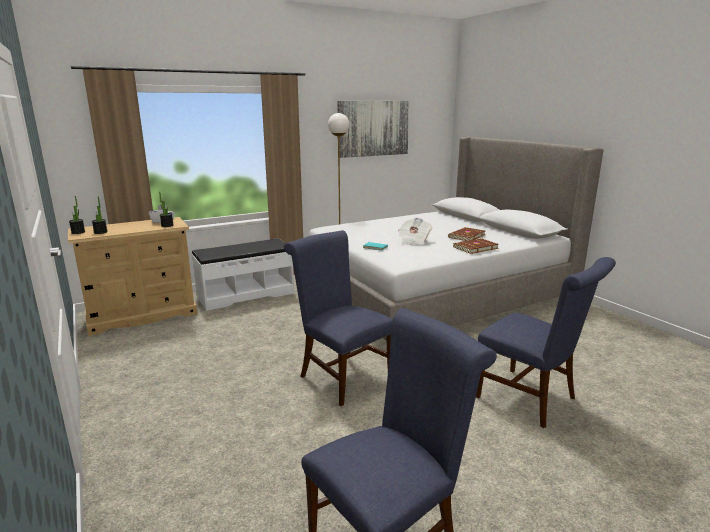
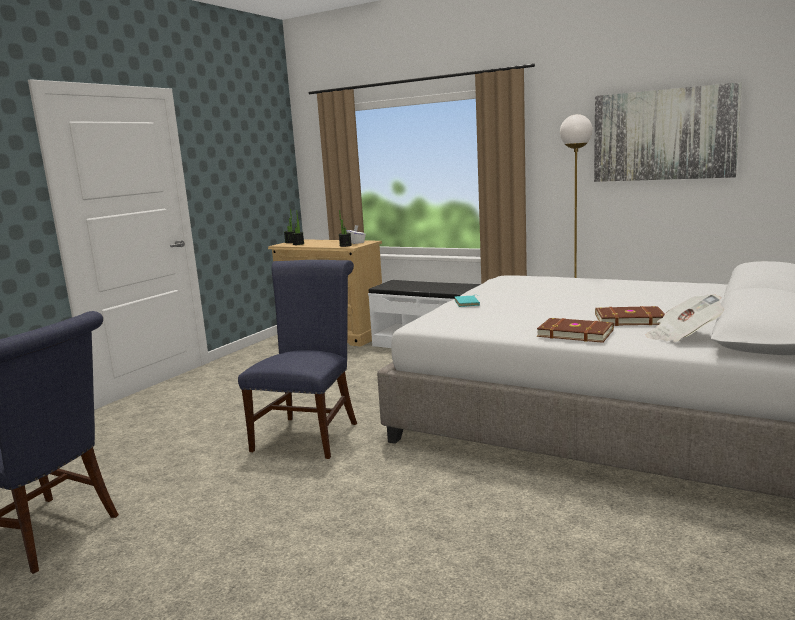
camera: 60 degrees right, 5 degrees down
newspaper [398,218,432,245] -> newspaper moved to [646,294,724,342]
blue chair [476,257,616,428] -> none

